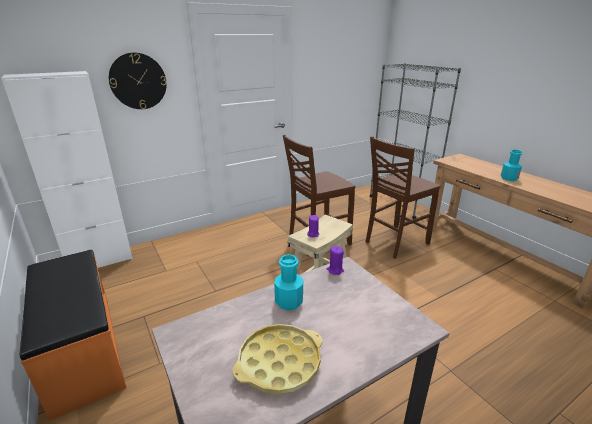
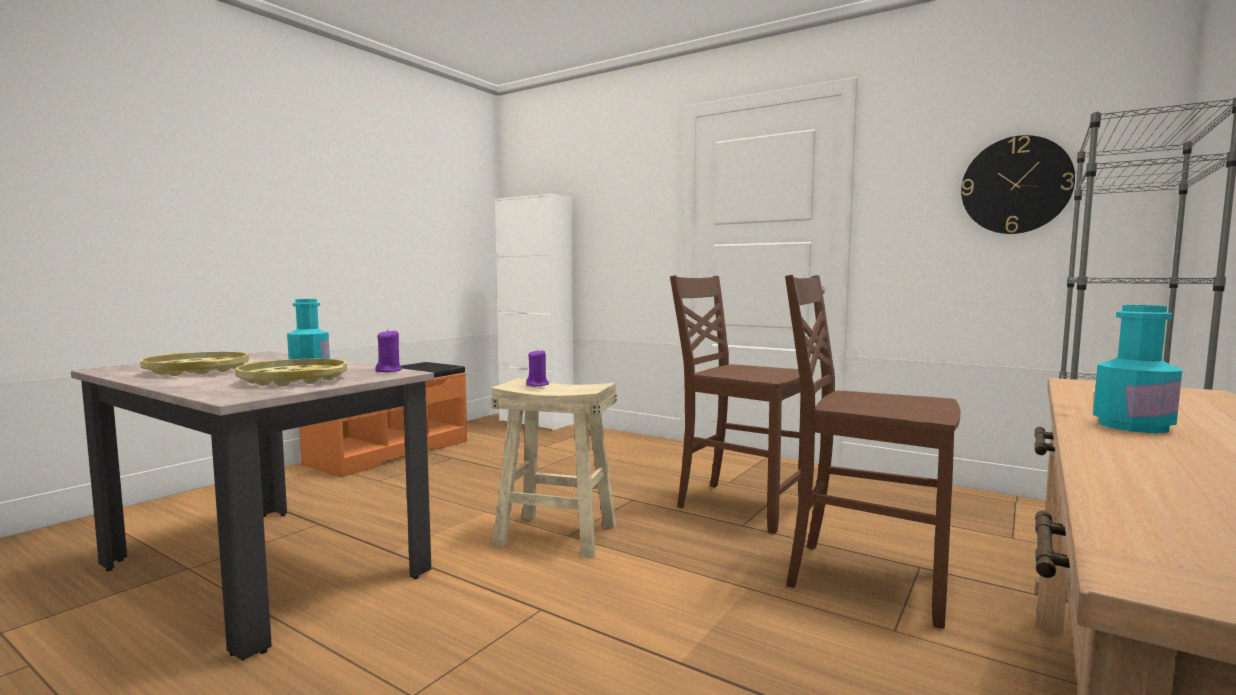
camera: 65 degrees right, 20 degrees down
wall clock [109,52,167,109] -> wall clock moved to [961,135,1075,234]
none -> yellow tray [235,359,347,387]

